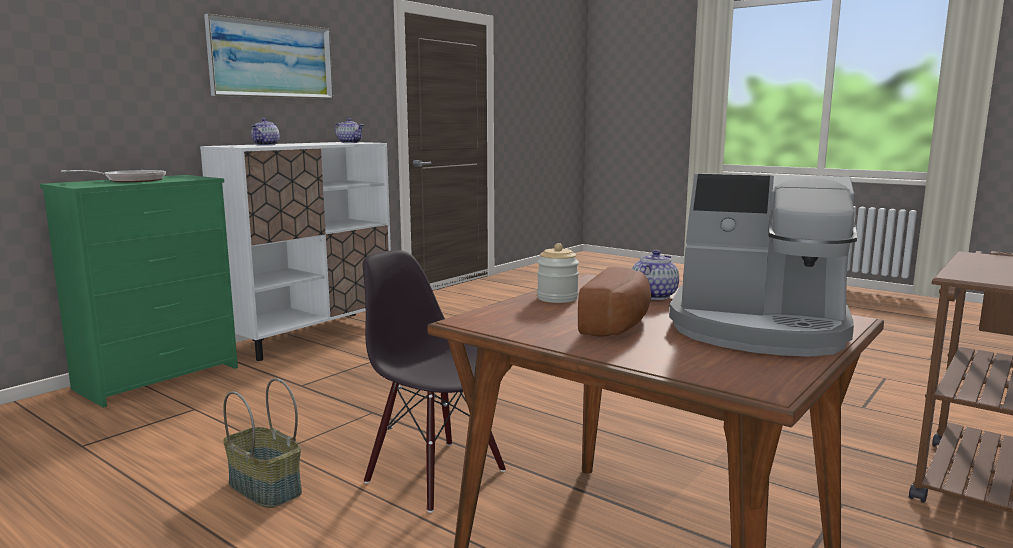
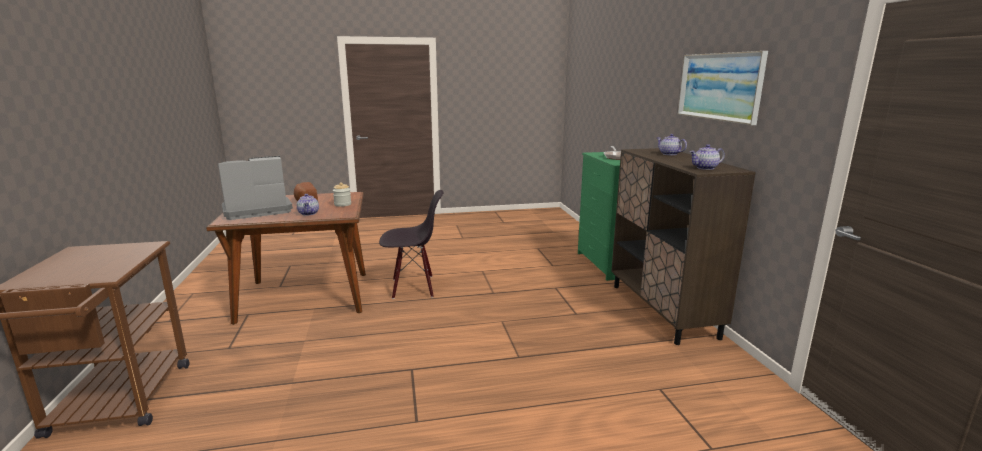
camera: 130 degrees right, 5 degrees up
white cabinet [200,142,391,361] -> brown cabinet [611,148,756,345]
basket [223,378,302,508] -> none

